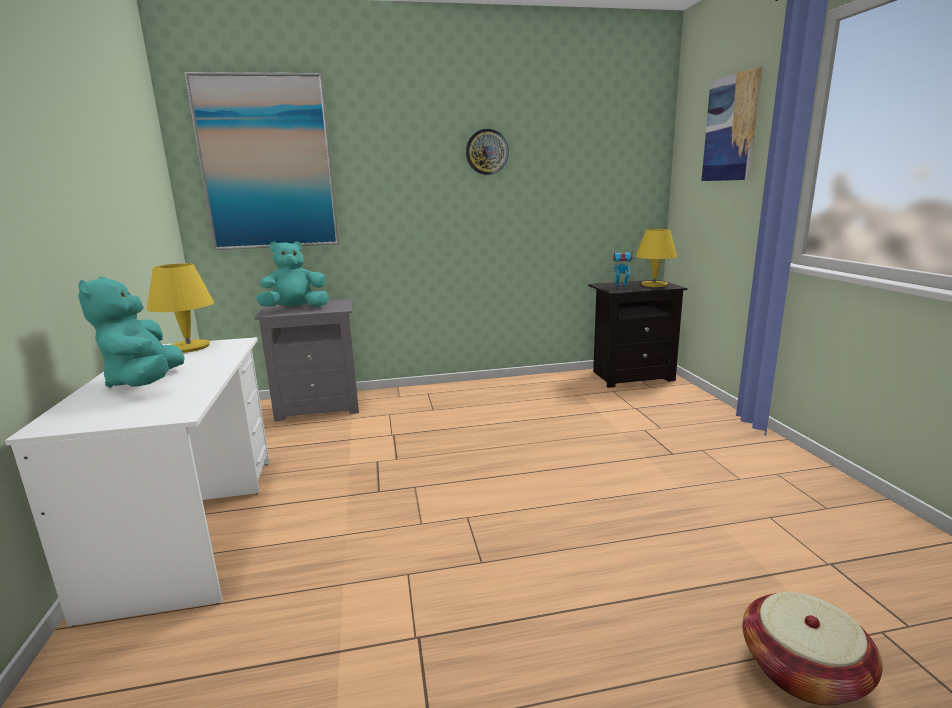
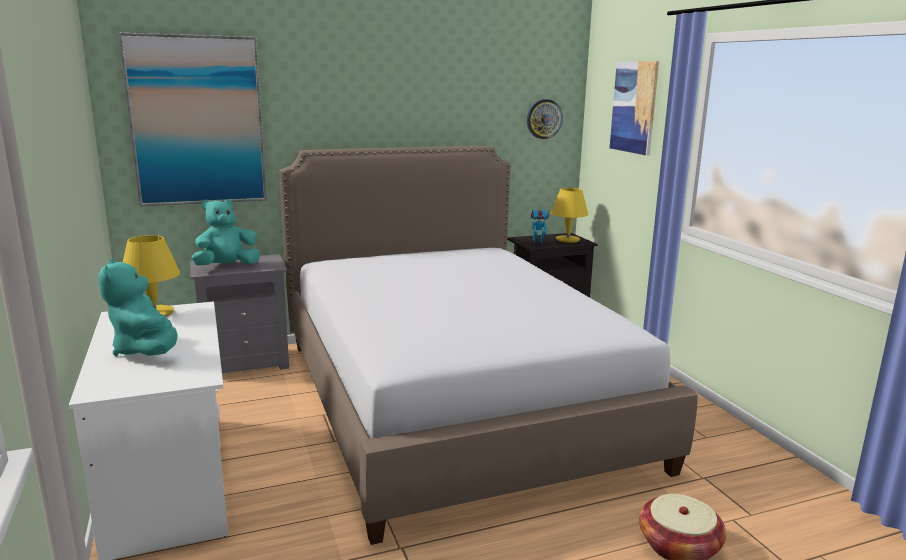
camera: 10 degrees left, 0 degrees up
wall clock [466,129,509,175] -> wall clock moved to [527,99,563,139]
none -> bed [279,146,697,545]

